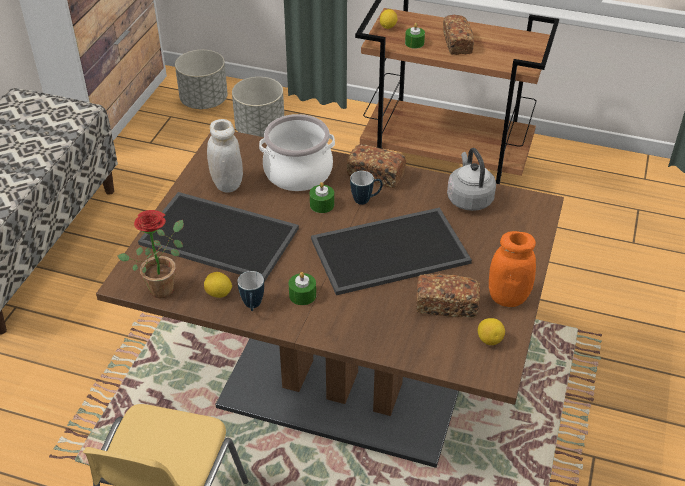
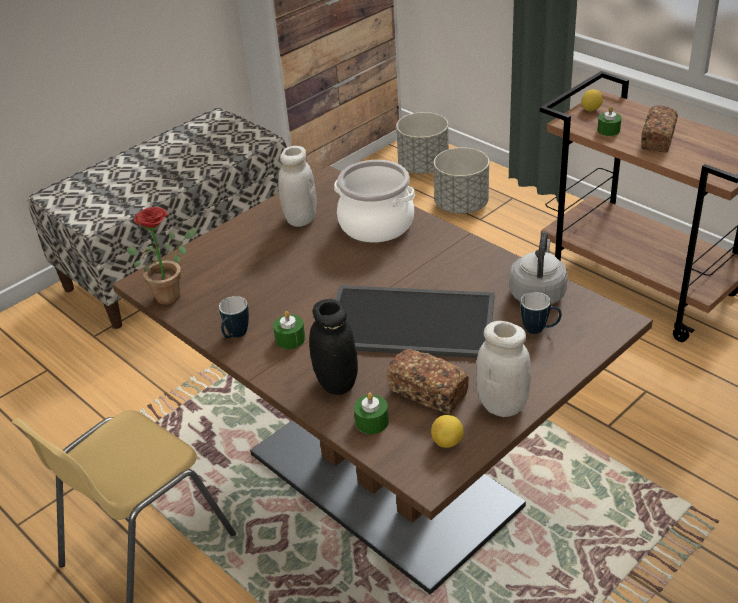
camera: 30 degrees right, 5 degrees down
tray [138,192,299,282] -> none
lemon [204,272,232,298] -> none
green candle [310,182,334,213] -> green candle moved to [354,393,389,434]
bread [347,144,406,188] -> none
mug [350,171,383,205] -> mug moved to [521,292,562,334]
orange jar [489,231,536,307] -> white jar [476,321,531,417]
none -> black jar [309,299,358,395]

